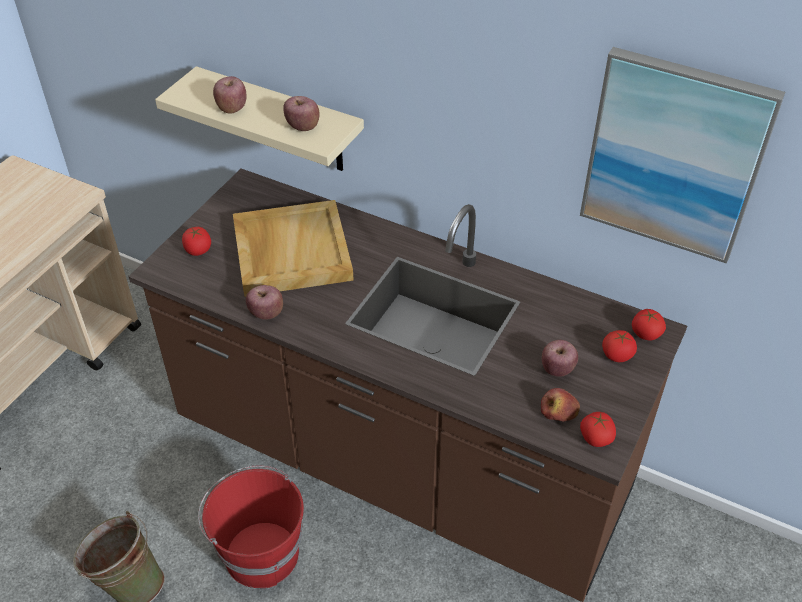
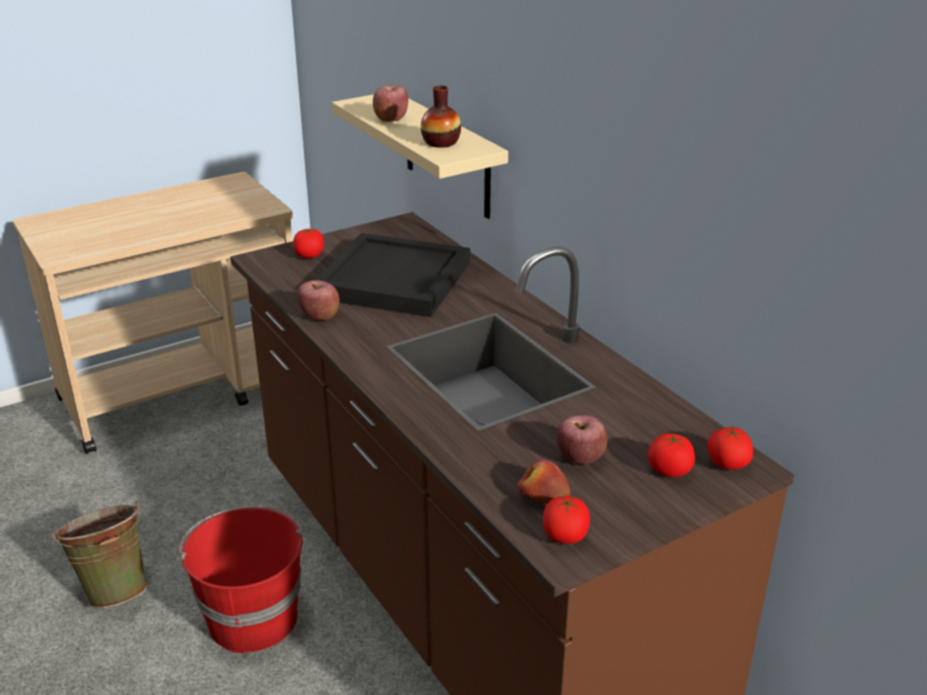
camera: 30 degrees right, 15 degrees down
beige tray [233,200,354,297] -> black tray [315,233,470,317]
apple [283,96,320,131] -> vase [421,86,461,148]
picture [580,47,785,264] -> none

